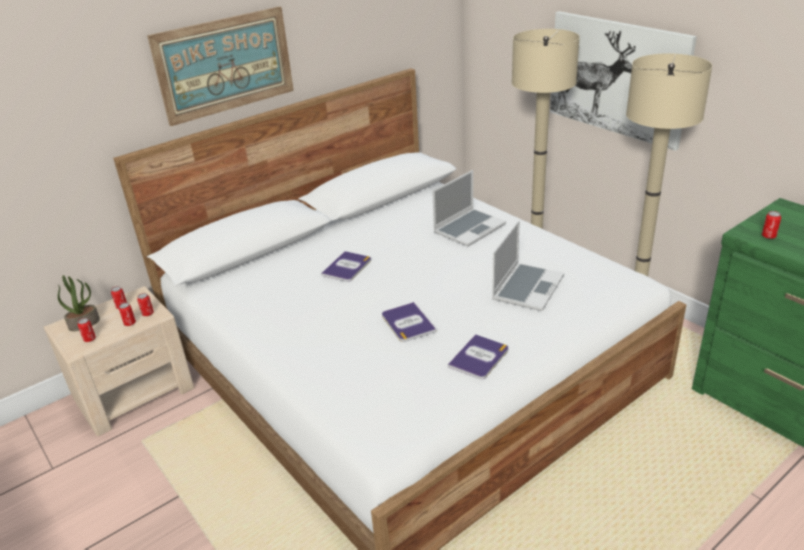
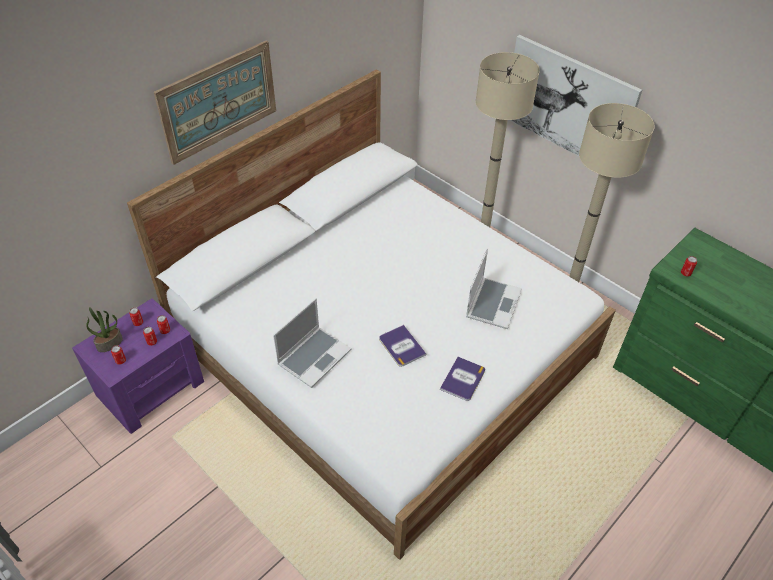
camera: 10 degrees left, 15 degrees up
beige nightstand [44,286,194,436] -> purple nightstand [72,298,204,434]
book [321,251,371,282] -> none
laptop [432,170,506,247] -> laptop moved to [273,298,352,388]

